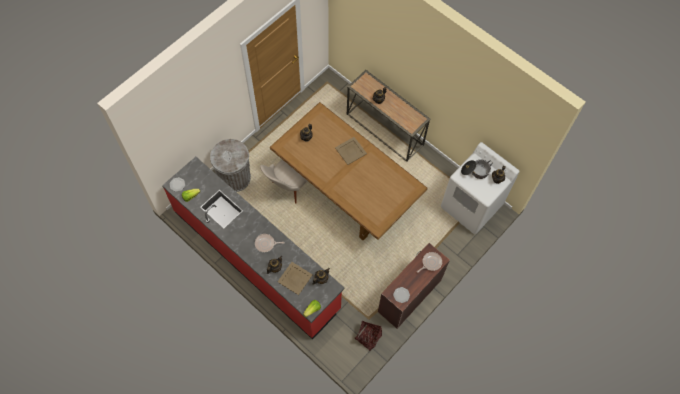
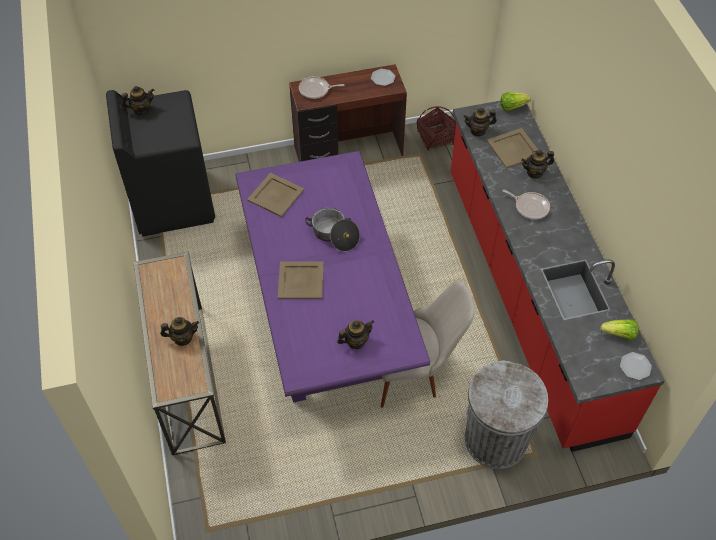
camera: 145 degrees left, 10 degrees down
brown dining table [270,102,427,240] -> purple dining table [235,151,430,403]
white washing machine [441,142,520,234] -> black washing machine [106,90,215,237]
cooking pot [461,159,493,179] -> cooking pot moved to [305,208,360,251]
none -> beige tray [247,173,304,217]

